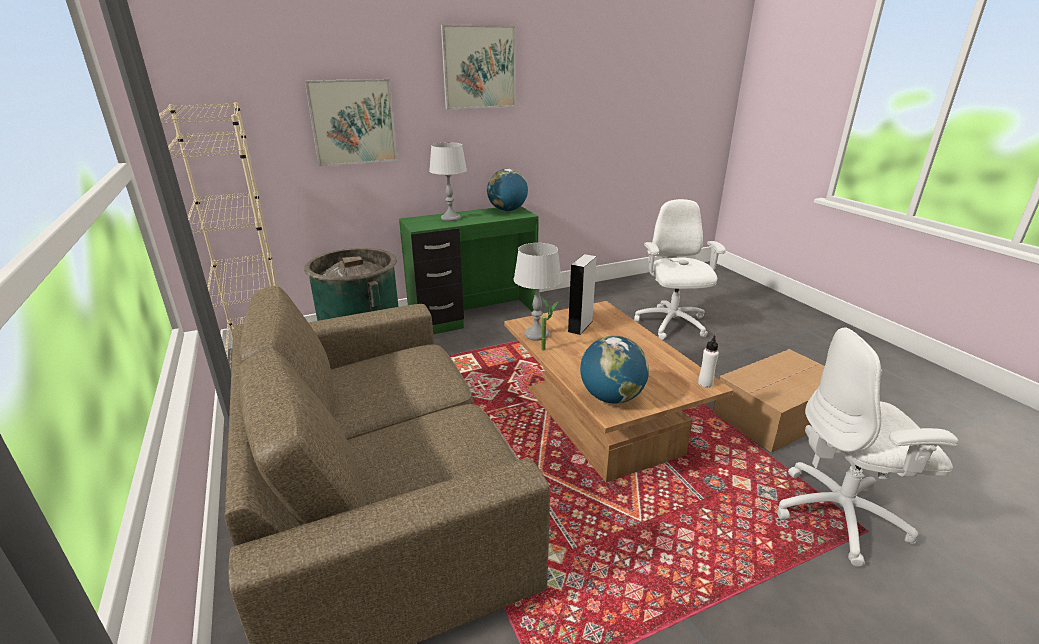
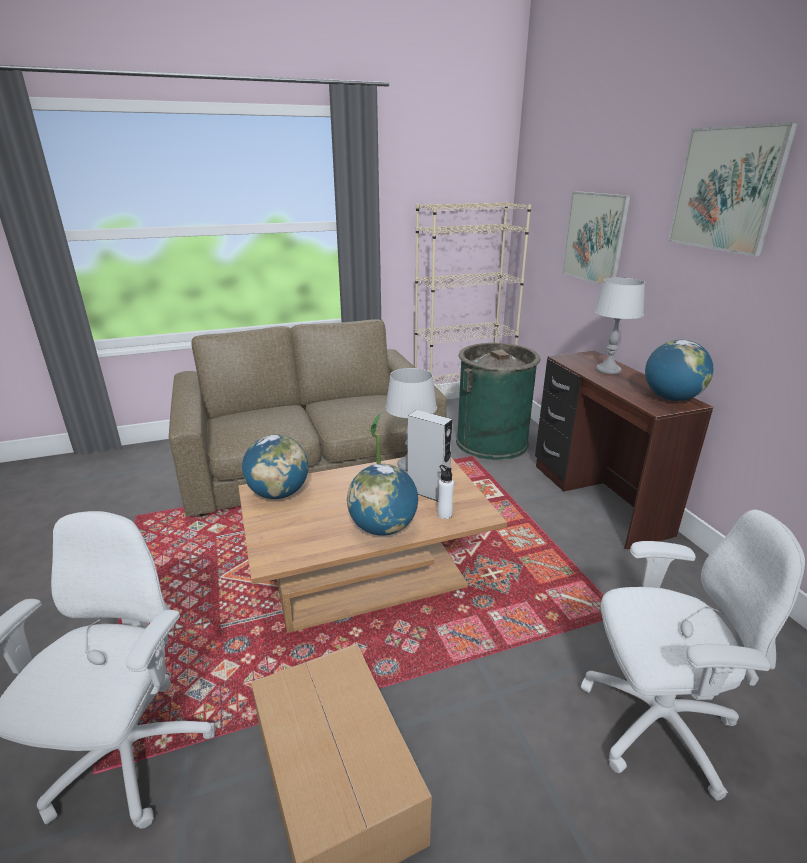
camera: 95 degrees right, 0 degrees up
green desk [399,206,539,334] -> brown desk [535,350,713,550]
white bottle [698,336,719,388] -> white bottle moved to [437,465,454,519]
none -> globe [347,464,418,536]

